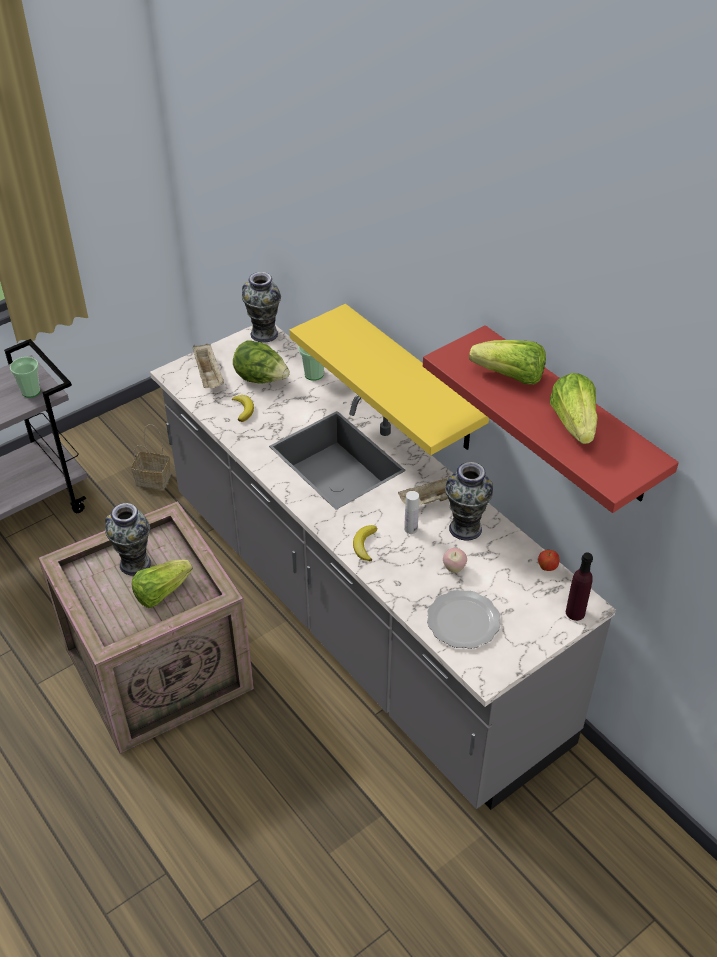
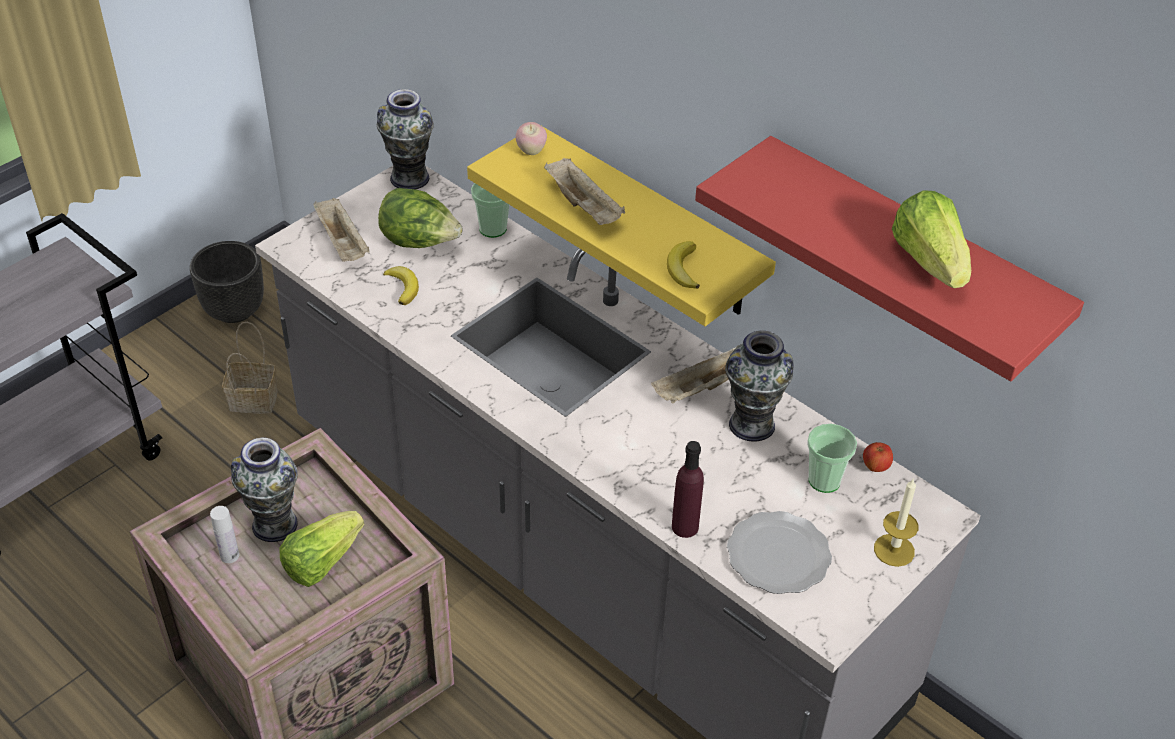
camera: 10 degrees left, 0 degrees up
cup [10,357,40,397] -> cup moved to [807,424,857,493]
banana [353,525,377,561] -> banana moved to [667,241,700,289]
white bottle [404,491,419,534] -> white bottle moved to [210,506,239,563]
apple [443,548,467,573] -> apple moved to [515,122,547,155]
lettuce [469,340,546,385] -> none
purple bottle [566,553,593,621] -> purple bottle moved to [672,441,704,538]
none -> black planter [190,241,264,323]
none -> beige tray [544,158,625,225]
none -> candle [874,479,919,567]

